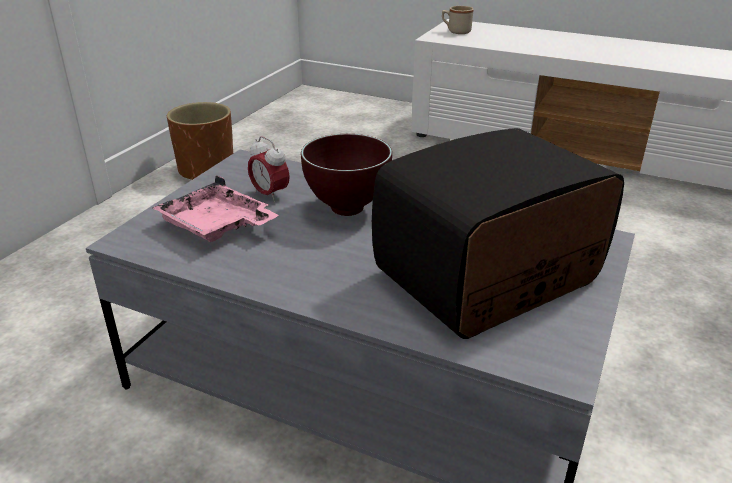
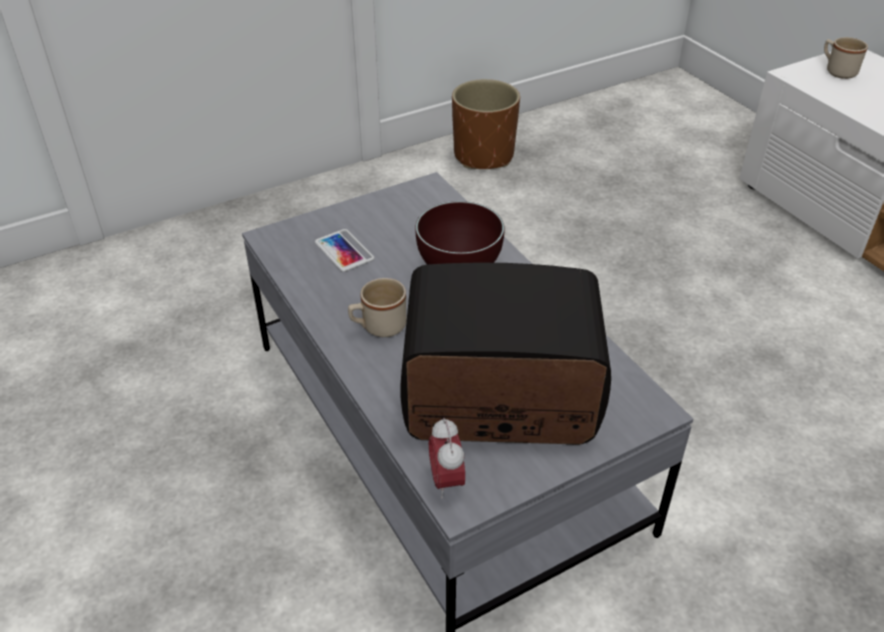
camera: 35 degrees right, 10 degrees up
pink tray [153,175,279,242] -> phone [315,229,374,272]
alarm clock [248,136,290,203] -> alarm clock moved to [429,418,465,499]
none -> beige mug [348,278,406,337]

